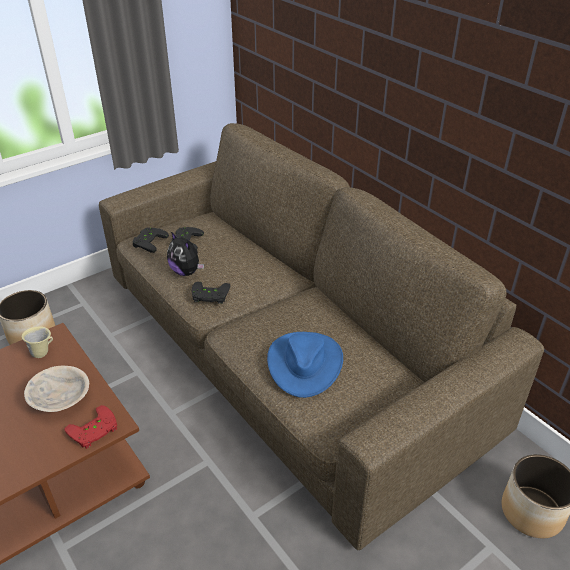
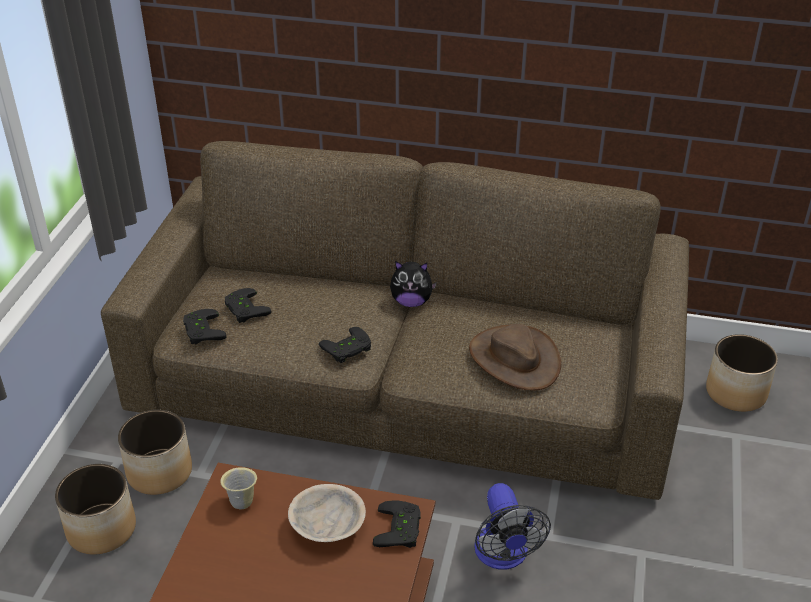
camera: 40 degrees left, 0 degrees up
red game controller [64,405,117,449] -> black game controller [373,500,421,548]
plush toy [167,232,204,276] -> plush toy moved to [390,261,437,307]
blue hat [267,332,343,398] -> brown hat [469,324,561,390]
none -> planter [118,410,192,495]
none -> fan [474,483,551,570]

